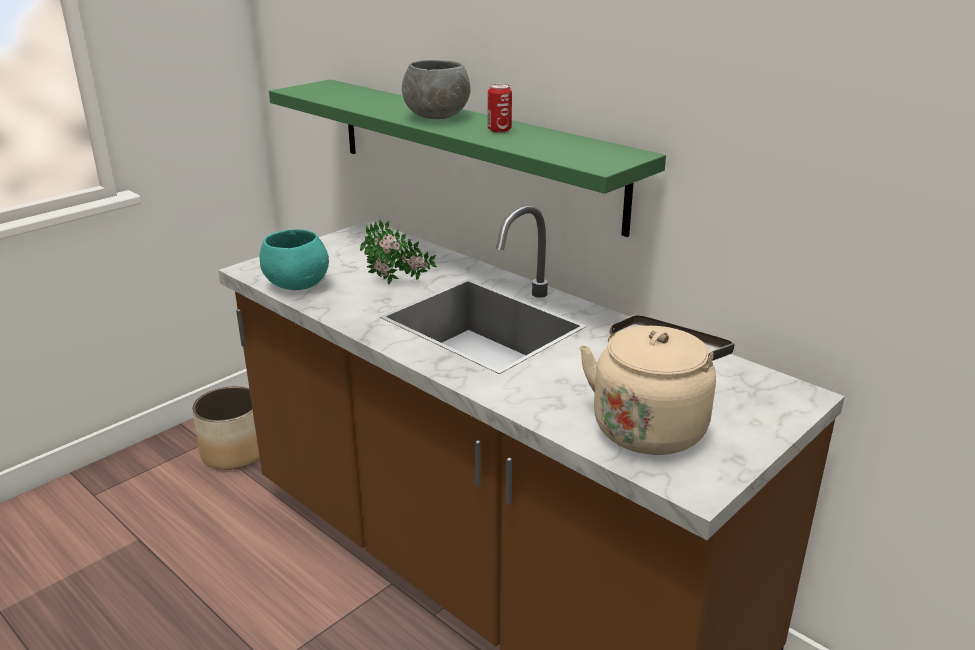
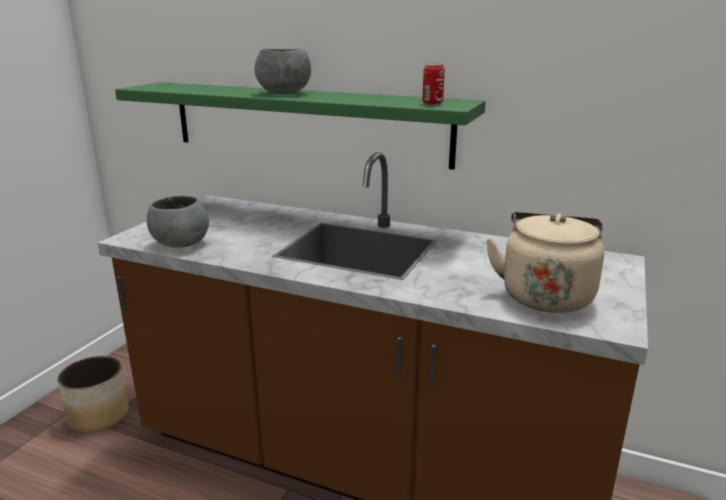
camera: 20 degrees left, 5 degrees down
turquoise bowl [260,229,329,290] -> grey bowl [147,196,209,248]
potted plant [360,219,437,284] -> none
can [488,84,512,133] -> can moved to [422,64,445,105]

